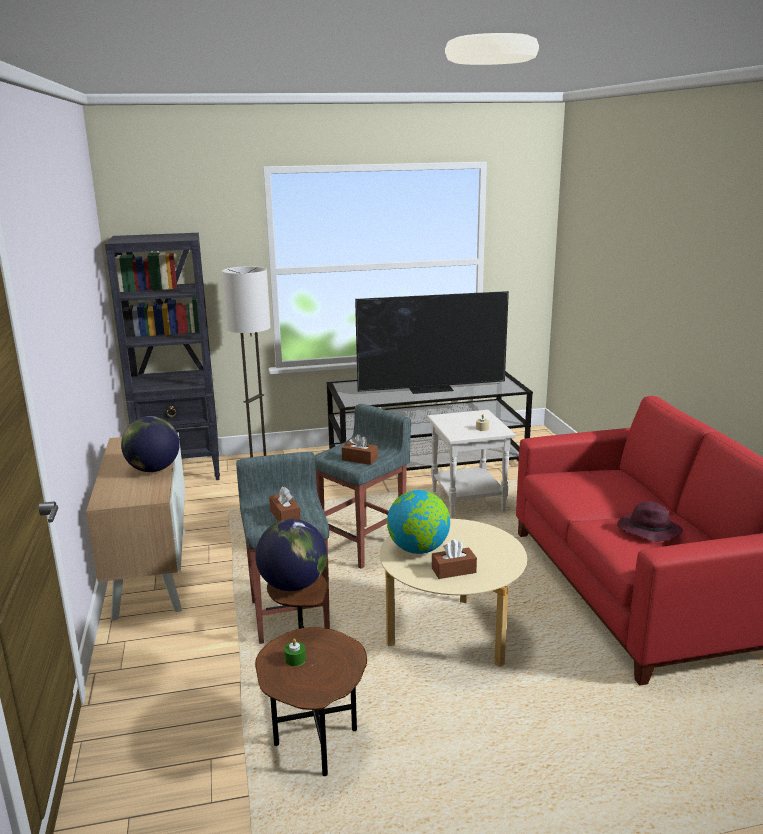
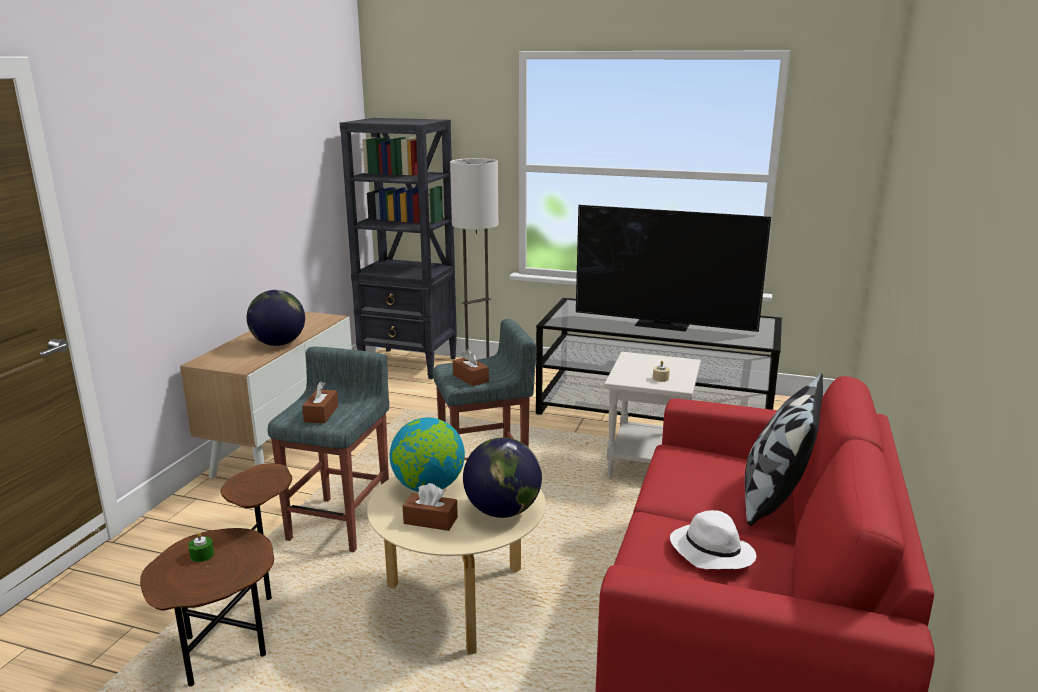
camera: 30 degrees right, 0 degrees up
globe [255,519,327,591] -> globe moved to [463,437,542,518]
purple hat [617,501,683,542] -> white hat [670,510,757,569]
none -> pillow [745,374,823,526]

